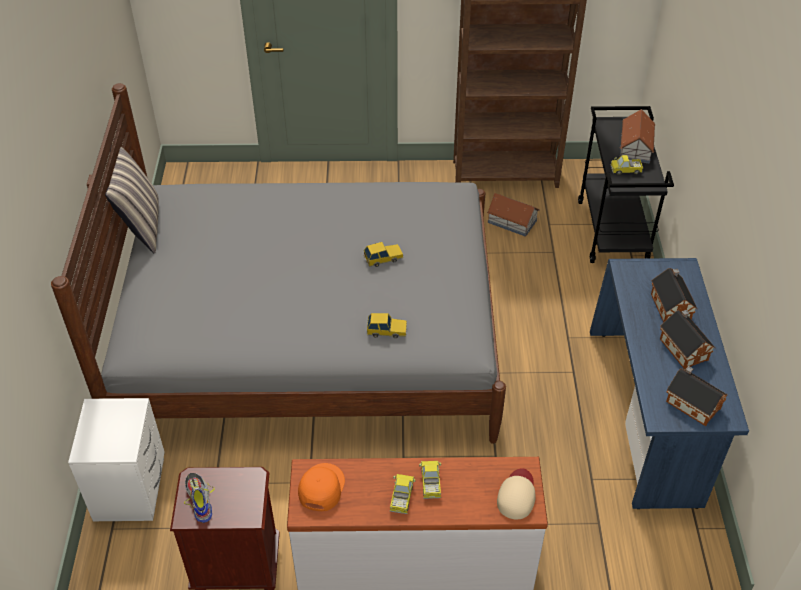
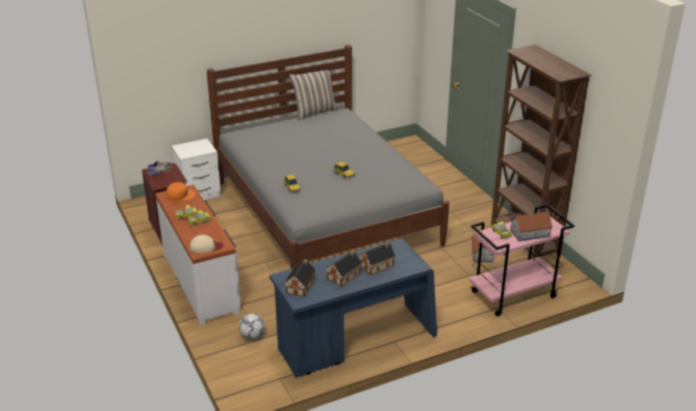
camera: 65 degrees right, 15 degrees down
black cart [578,106,674,263] -> pink cart [469,204,575,317]
none -> football [239,314,265,340]

